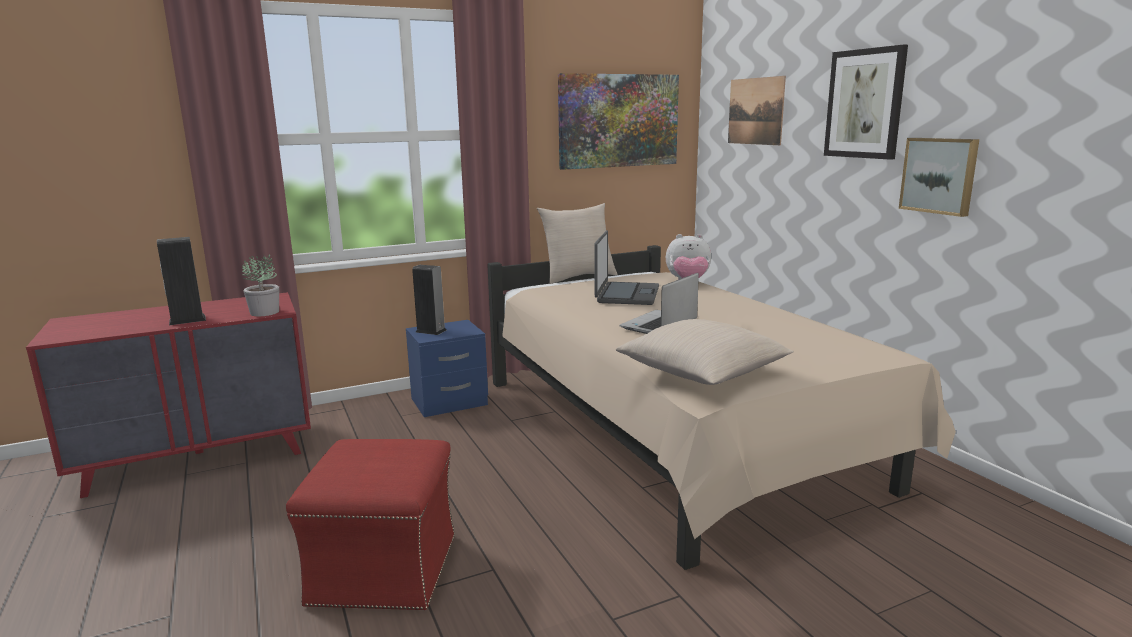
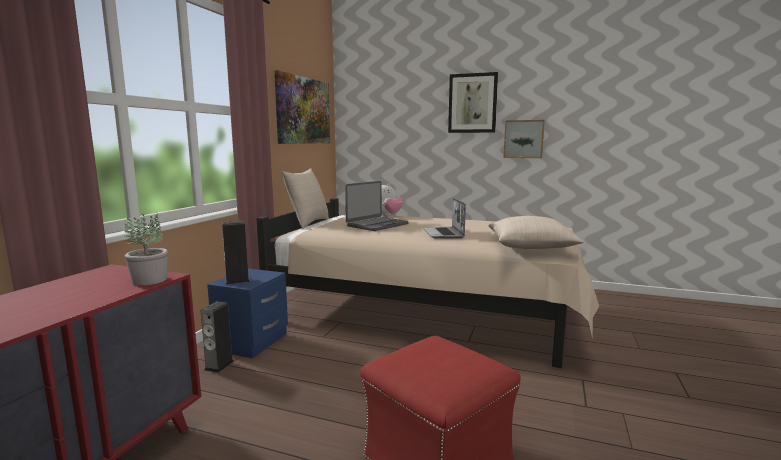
camera: 45 degrees left, 5 degrees down
speaker [157,237,206,325] -> speaker moved to [201,301,234,373]
laptop [594,230,659,305] -> laptop turned 75 degrees clockwise [345,181,409,231]
picture [728,76,786,145] -> none

